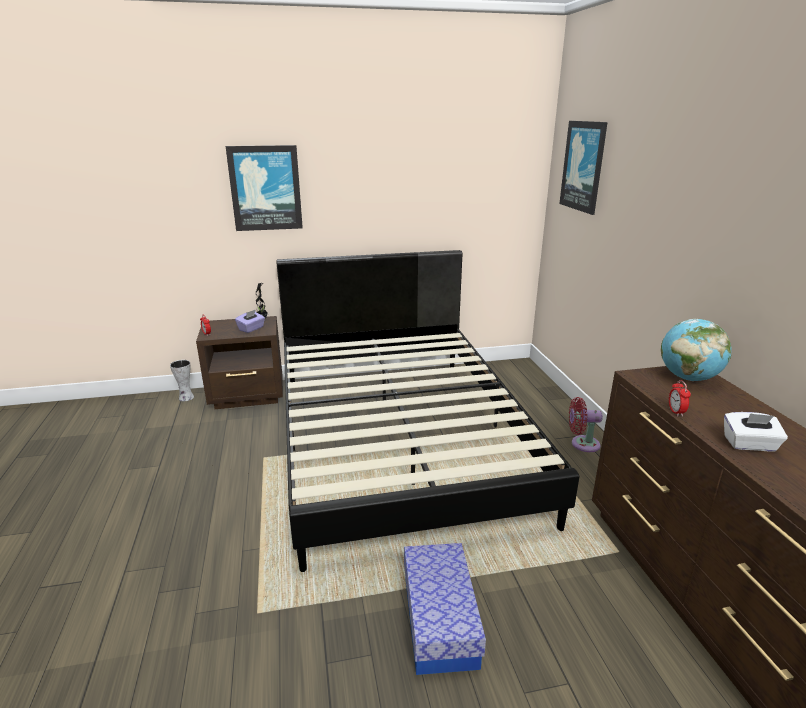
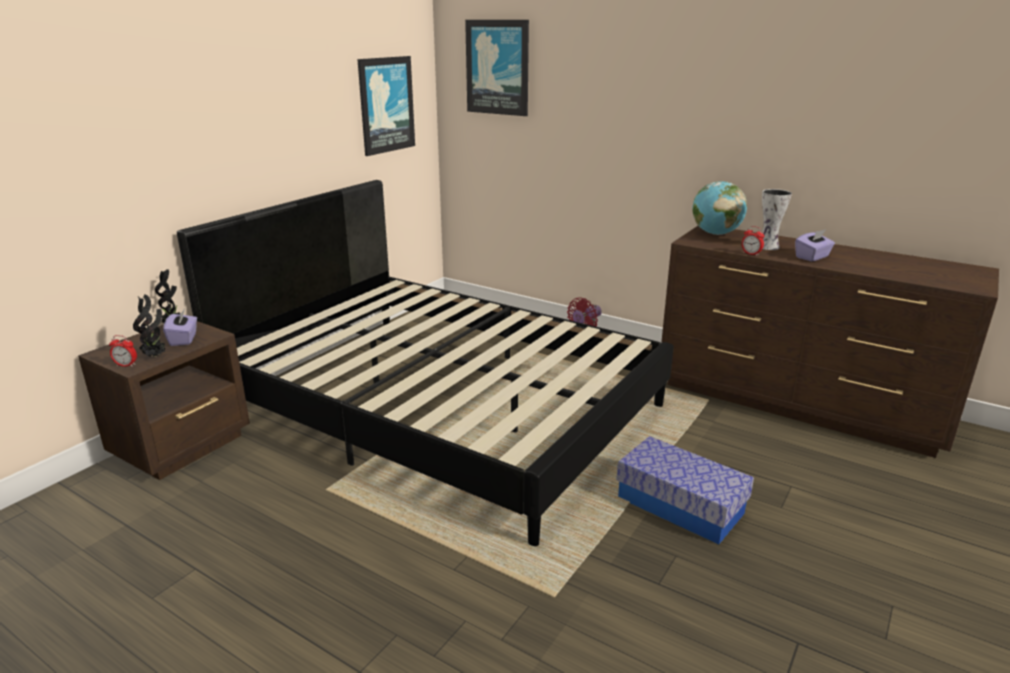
camera: 45 degrees left, 0 degrees up
vase [170,360,194,401] -> vase moved to [762,189,792,250]
picture [226,145,303,231] -> picture moved to [357,56,415,156]
white tissue box [724,412,788,452] -> purple tissue box [795,229,835,261]
none -> potted plant [133,294,165,357]

